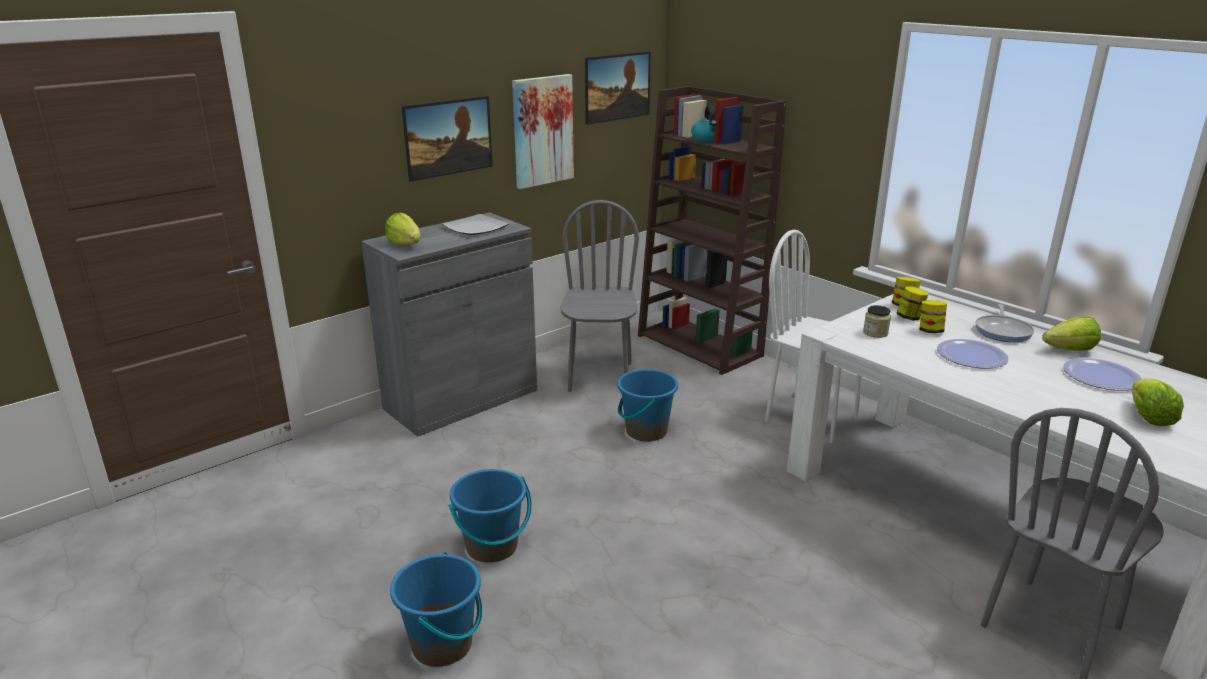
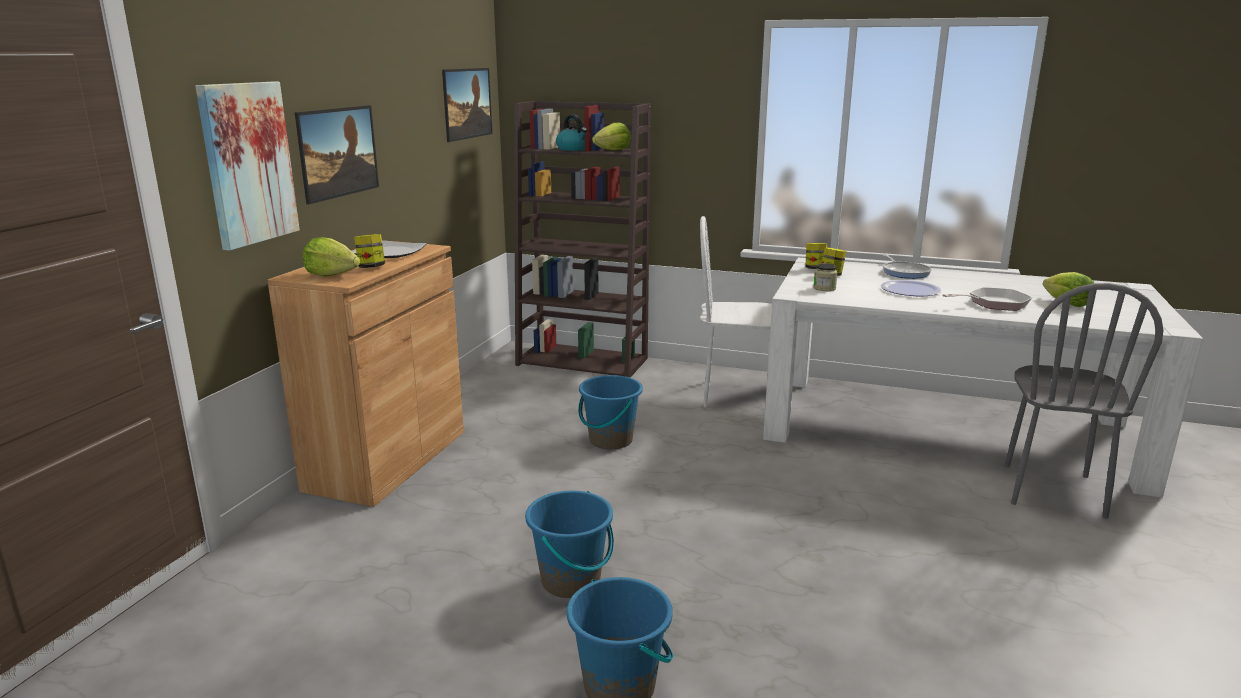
camera: 30 degrees left, 5 degrees down
grey cabinet [361,213,537,437] -> brown cabinet [267,241,464,507]
picture [512,74,574,189] -> picture moved to [195,82,300,251]
grey chair [560,200,639,392] -> none
jar [920,300,947,333] -> jar moved to [354,234,385,268]
lettuce [1042,317,1101,351] -> lettuce moved to [592,123,630,150]
plate [1063,358,1142,391] -> none
none -> frying pan [943,287,1032,311]

